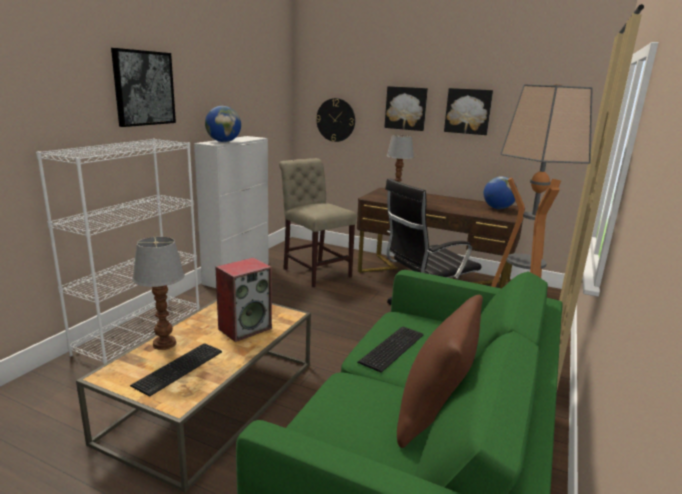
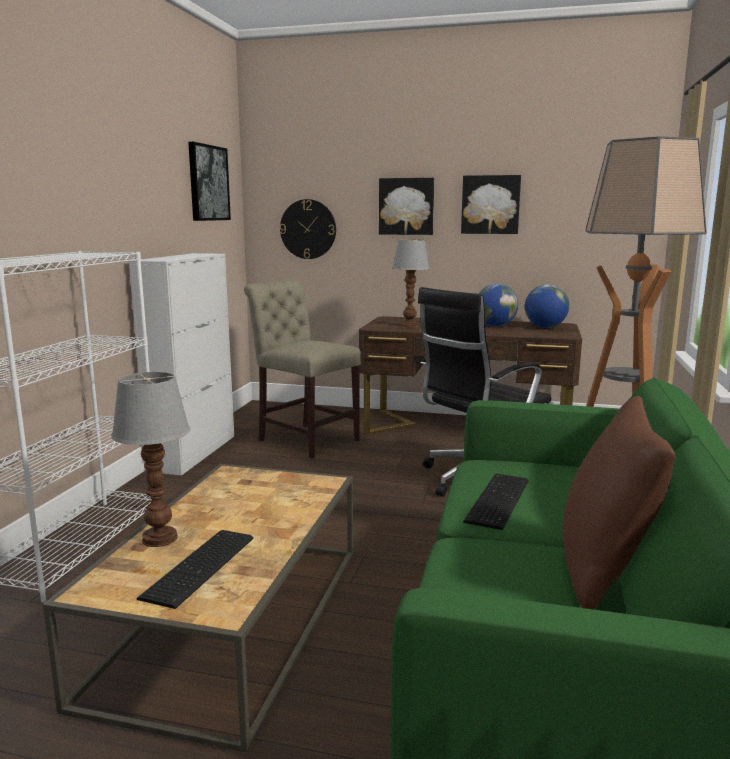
camera: 10 degrees left, 5 degrees down
picture [111,48,176,127] -> picture moved to [188,142,231,221]
globe [205,106,241,142] -> globe moved to [479,284,518,326]
speaker [216,258,272,342] -> none

